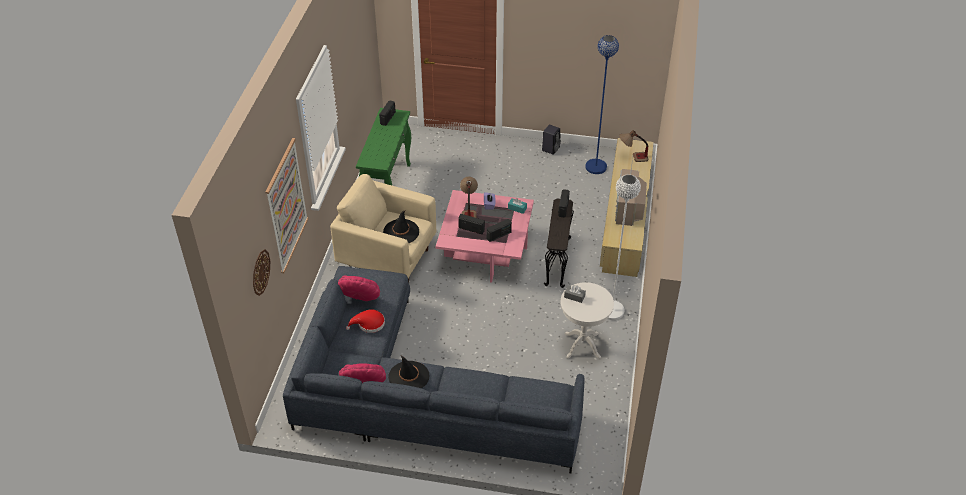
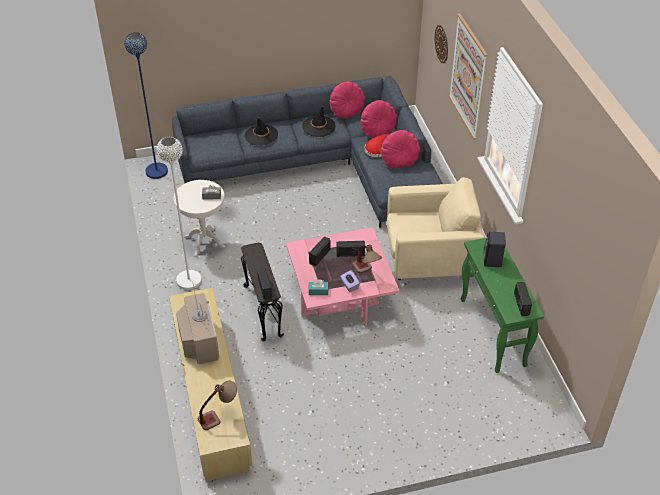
camera: 155 degrees right, 0 degrees up
black hat [383,210,419,243] -> black hat moved to [245,118,278,145]
black speaker [542,125,561,155] -> black speaker moved to [483,232,506,267]
blue floor lamp [585,35,619,174] -> blue floor lamp moved to [124,32,168,179]
none -> pink pillow [360,100,397,138]

